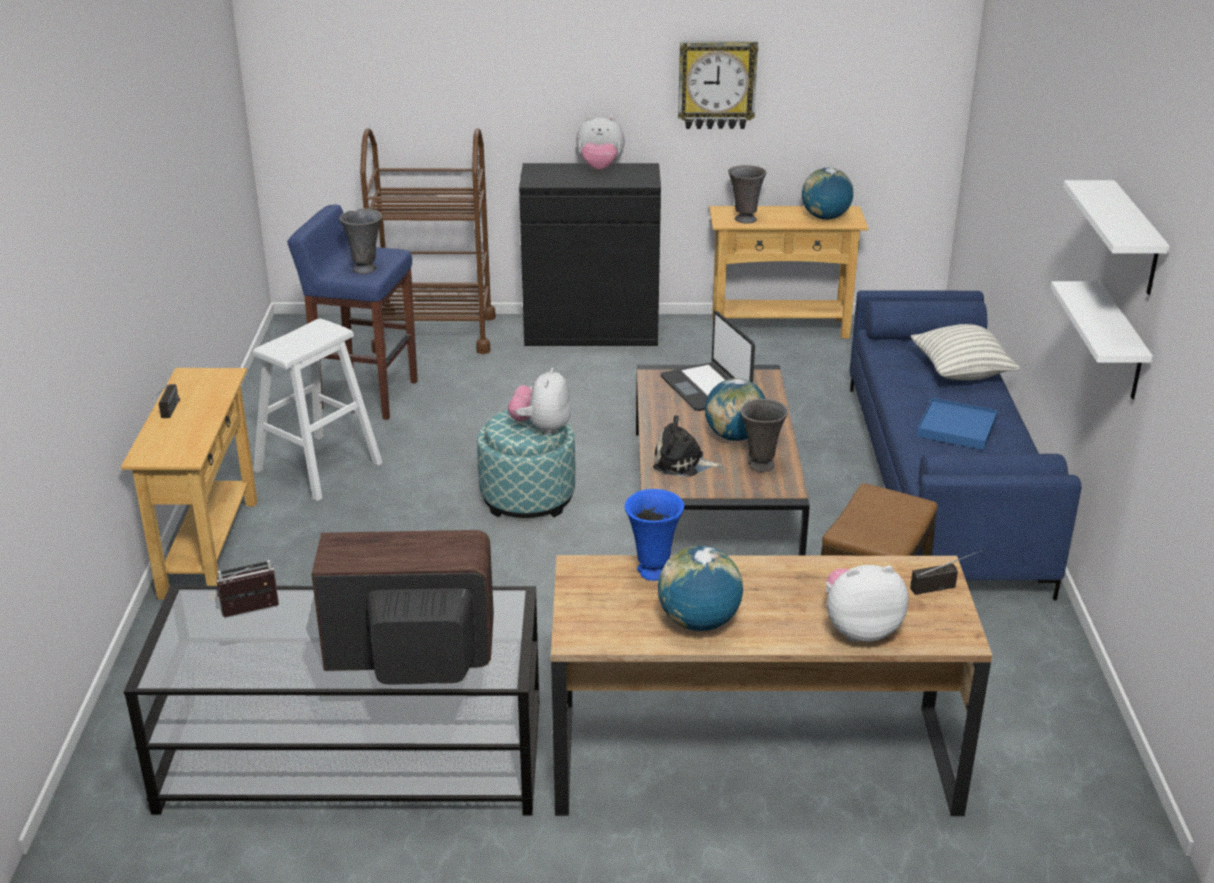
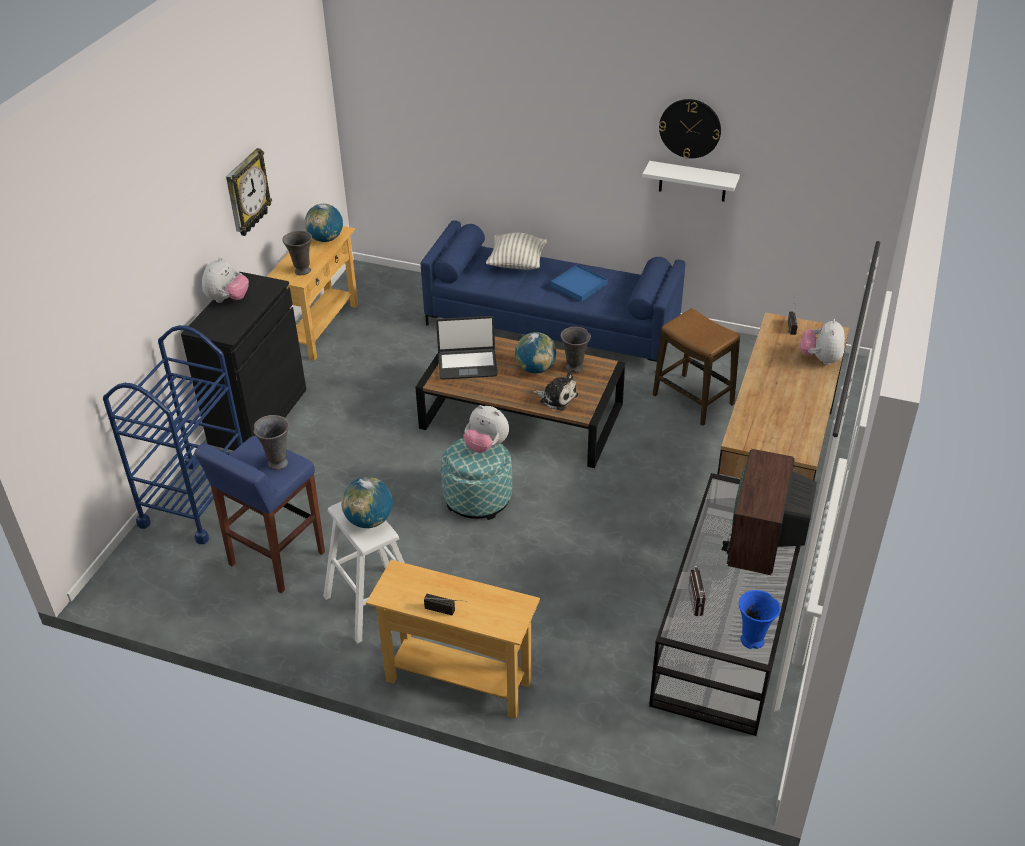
camera: 70 degrees left, 10 degrees up
brown cart [360,128,496,354] -> blue cart [103,325,243,544]
blue vase [625,489,684,581] -> blue vase moved to [739,590,780,649]
plush toy [653,415,722,476] -> plush toy turned 90 degrees counterclockwise [533,372,578,411]
globe [658,546,743,631] -> globe moved to [341,477,393,528]
white shelf [1063,180,1170,295] -> wall clock [659,99,721,158]

